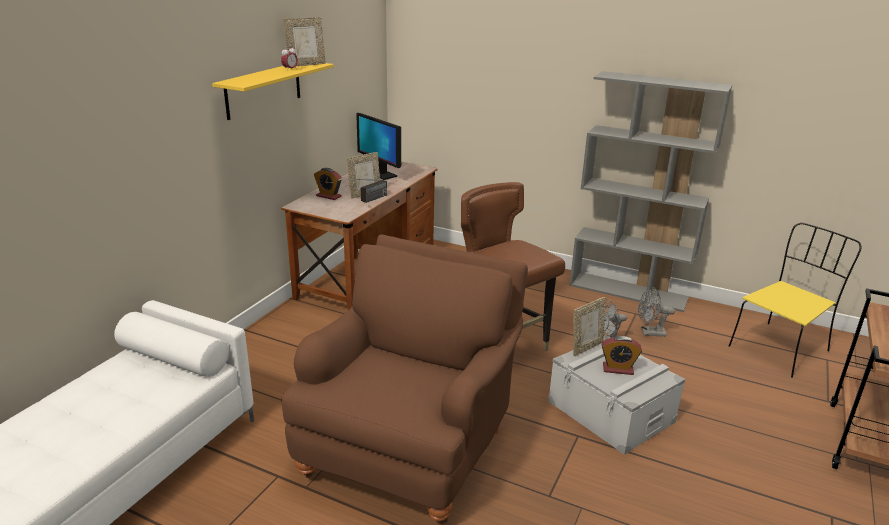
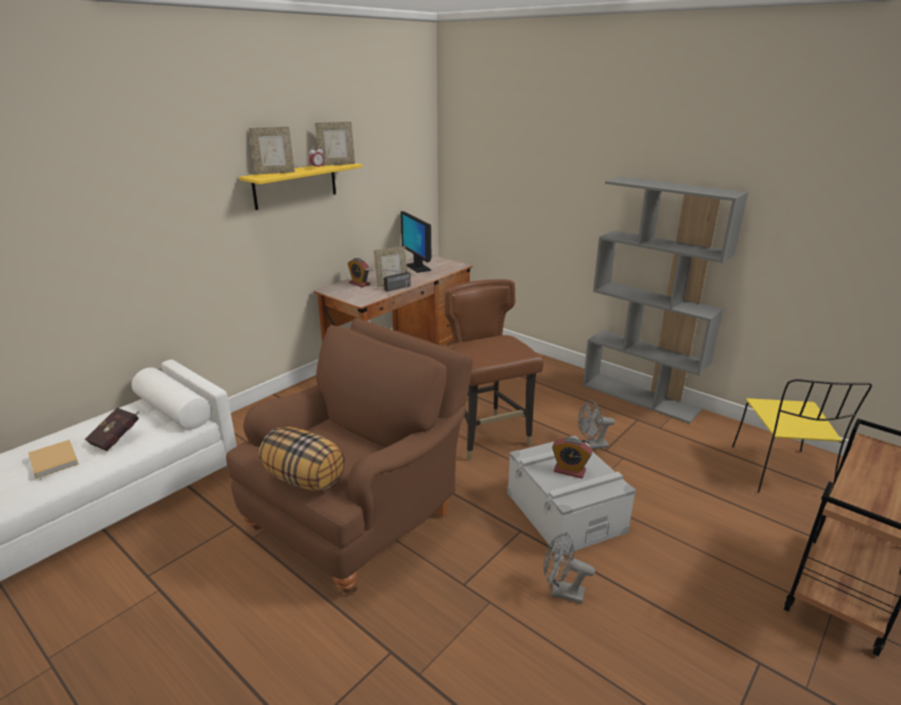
camera: 15 degrees right, 0 degrees up
picture frame [573,297,605,357] -> picture frame moved to [249,127,295,175]
grey fan [638,287,675,337] -> grey fan moved to [543,532,595,604]
yellow chair [729,223,862,378] -> yellow chair turned 120 degrees clockwise [732,379,872,493]
none -> beige book [28,440,79,478]
none -> red book [85,408,139,451]
none -> pillow [259,427,345,491]

